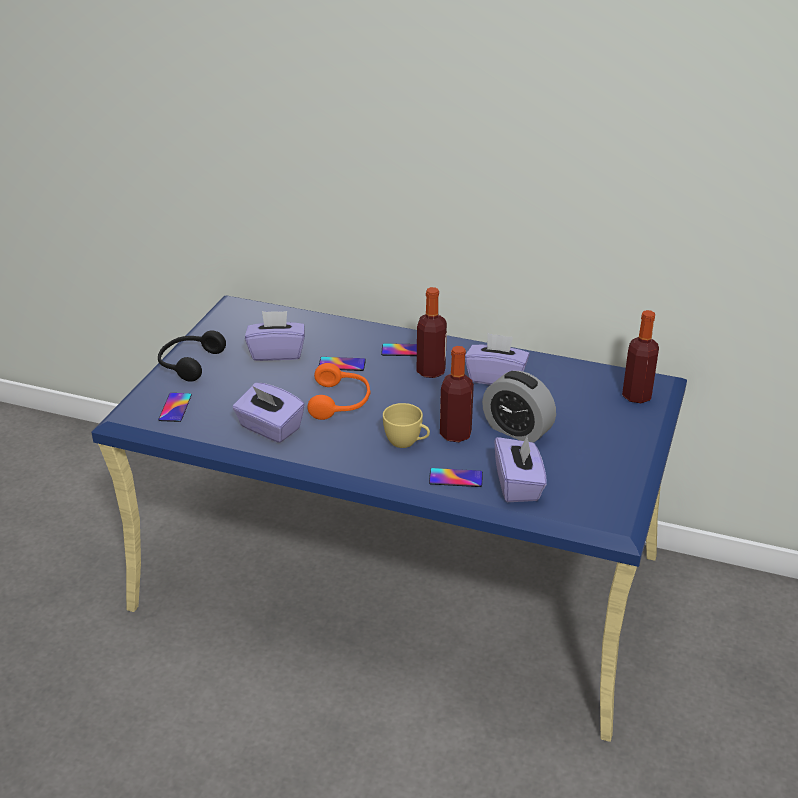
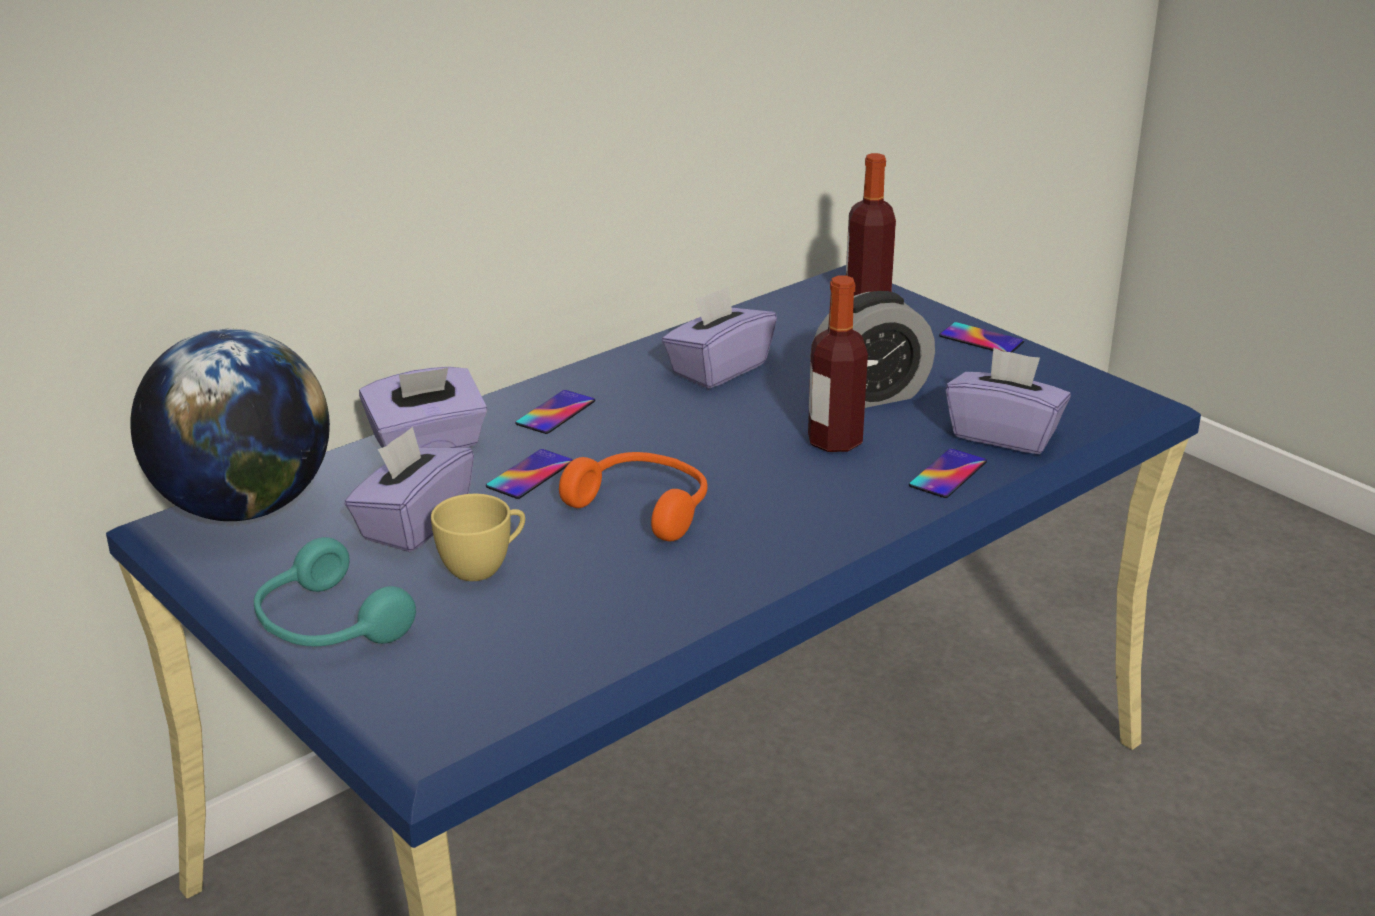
camera: 60 degrees left, 5 degrees down
black headphones [158,330,226,382] -> turquoise headphones [254,537,416,646]
phone [158,393,192,422] -> phone moved to [939,322,1024,352]
purple tissue box [233,383,305,443] -> purple tissue box moved to [359,367,487,448]
yellow cup [383,403,430,448] -> yellow cup moved to [431,494,525,581]
bottle [417,287,447,378] -> none
none -> globe [130,328,330,521]

